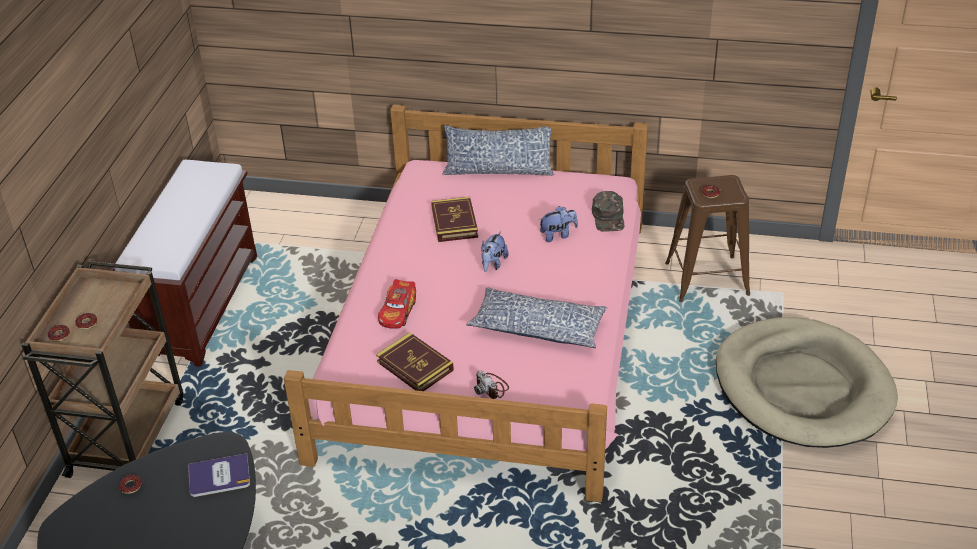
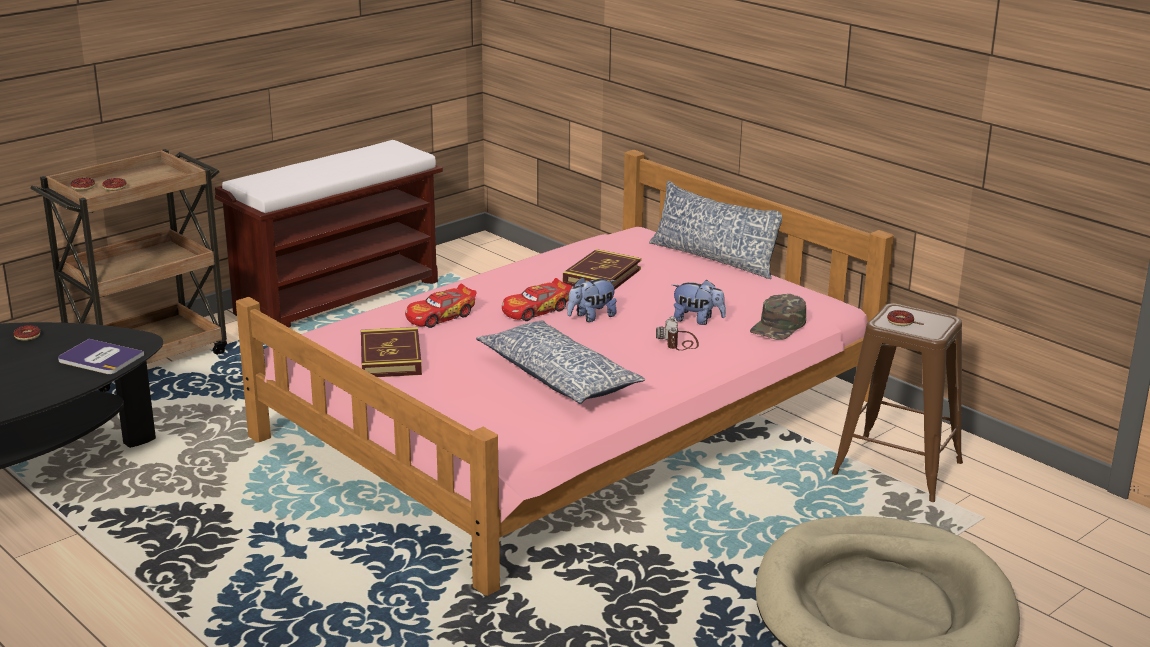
camera: 35 degrees right, 15 degrees down
camera [474,370,509,399] -> camera moved to [656,316,699,351]
none -> toy car [502,278,572,321]

